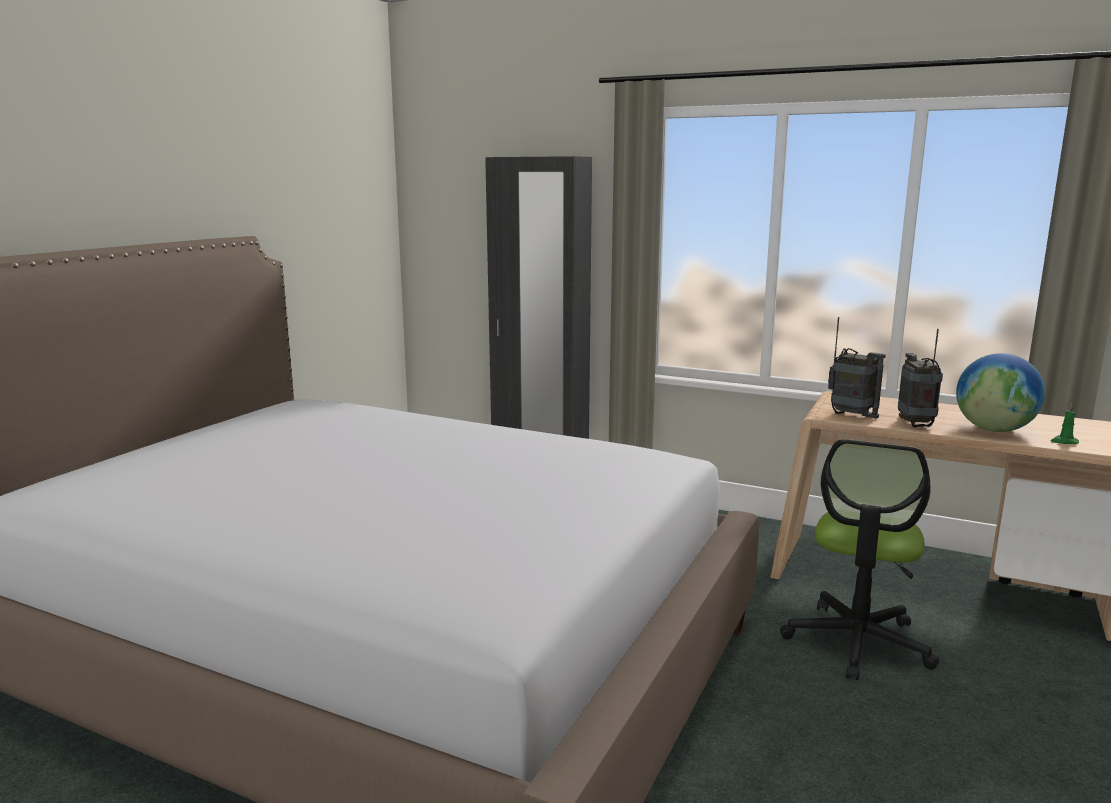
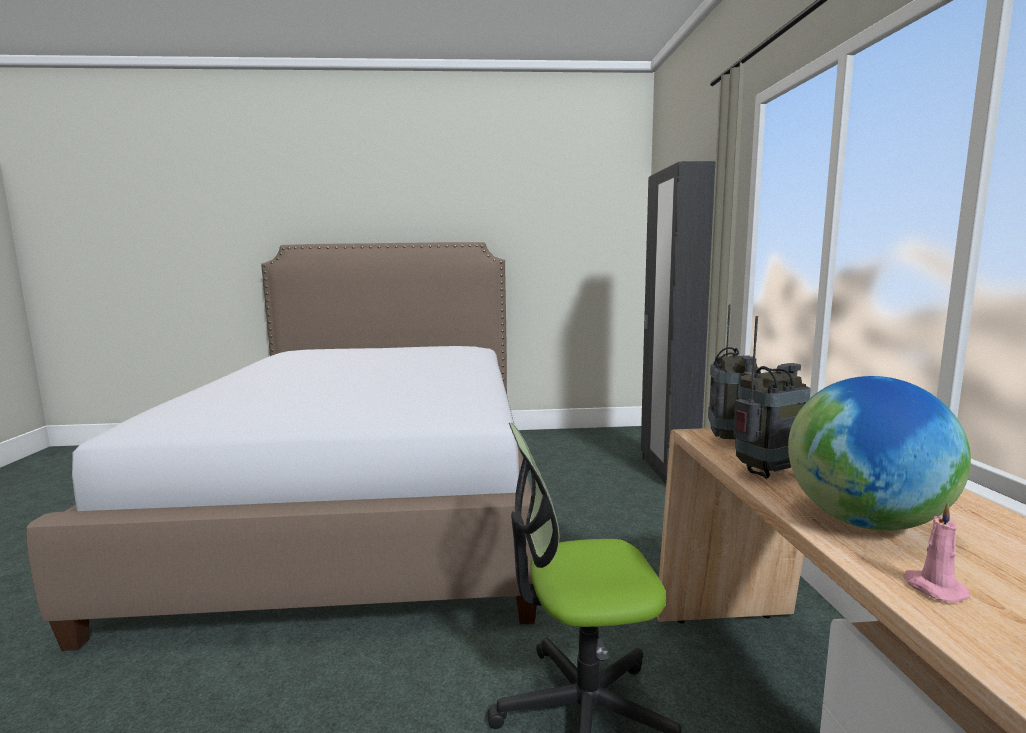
camera: 60 degrees right, 5 degrees down
green candle [1050,404,1079,444] -> pink candle [903,502,970,603]

